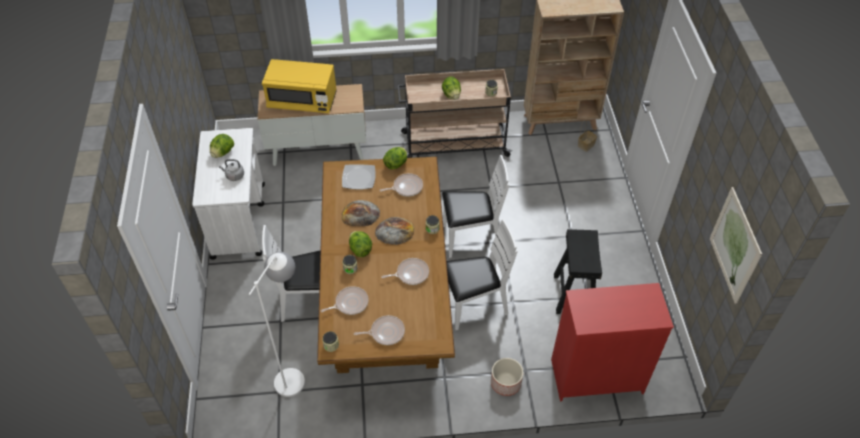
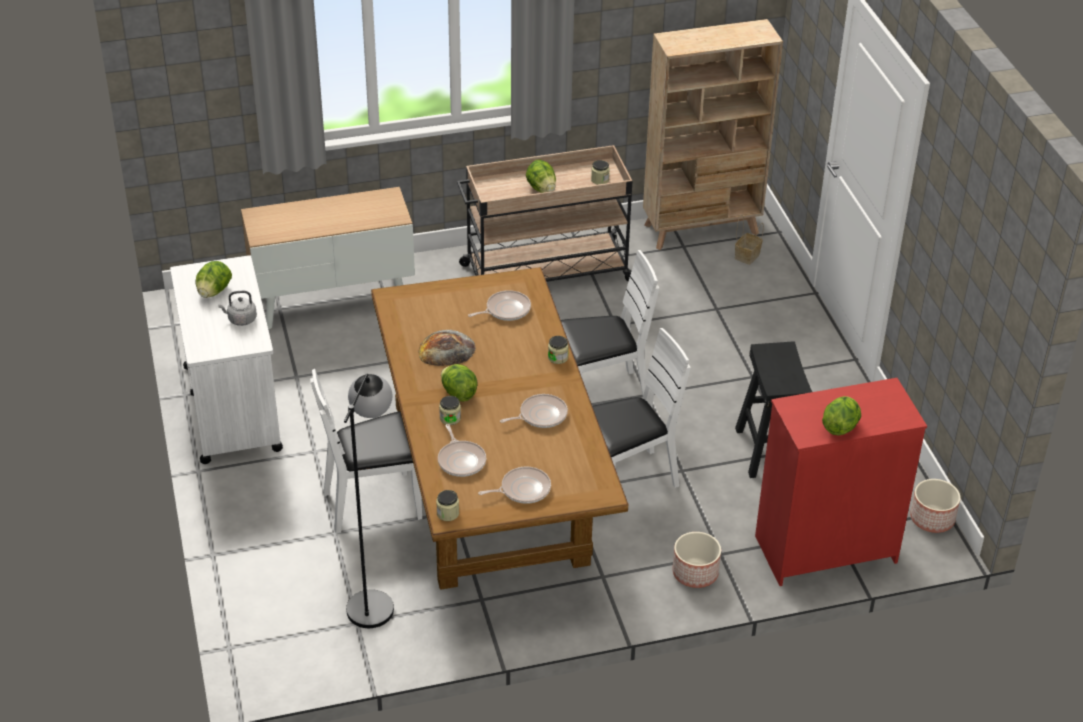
camera: 10 degrees left, 10 degrees down
white floor lamp [249,252,305,397] -> black floor lamp [344,374,394,628]
yellow microwave [262,59,337,113] -> none
frying pan [320,286,369,315] -> frying pan turned 105 degrees clockwise [438,424,486,477]
plate [342,164,376,189] -> none
bread [375,217,414,245] -> none
lettuce [383,147,407,170] -> lettuce moved to [822,396,861,436]
picture [710,187,762,304] -> none
none -> planter [910,479,961,533]

